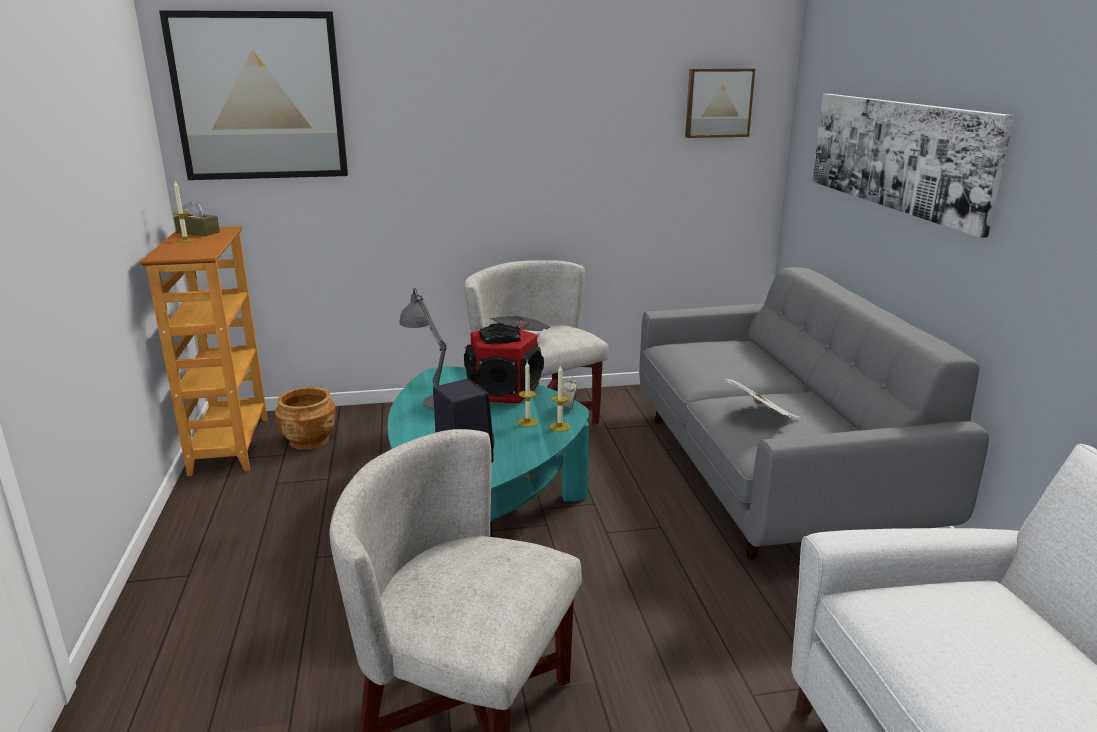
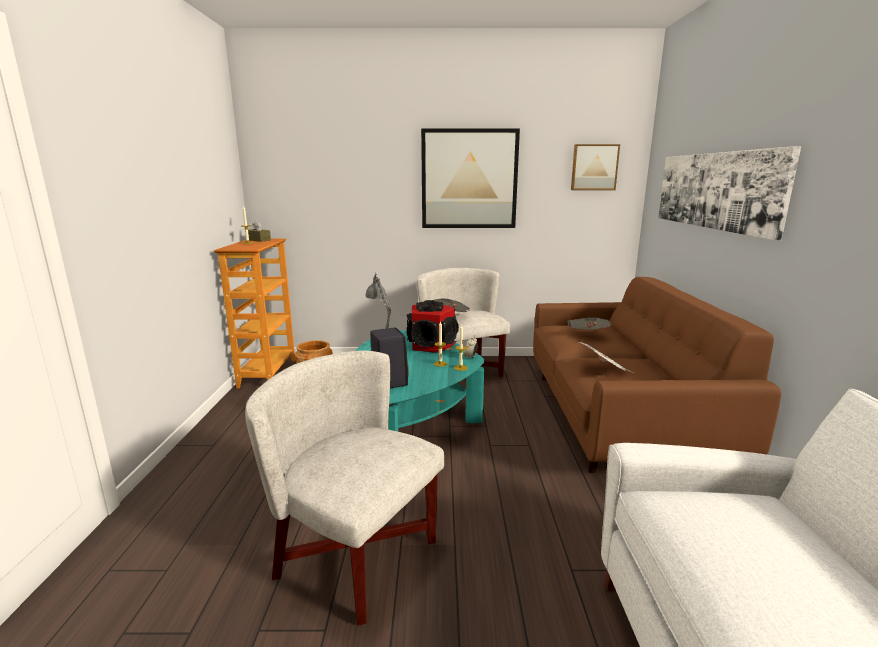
camera: 10 degrees right, 5 degrees down
picture [159,10,348,180] -> picture moved to [421,128,520,228]
grey sofa [639,267,989,560] -> brown sofa [533,277,781,473]
none -> newspaper [567,318,612,330]

